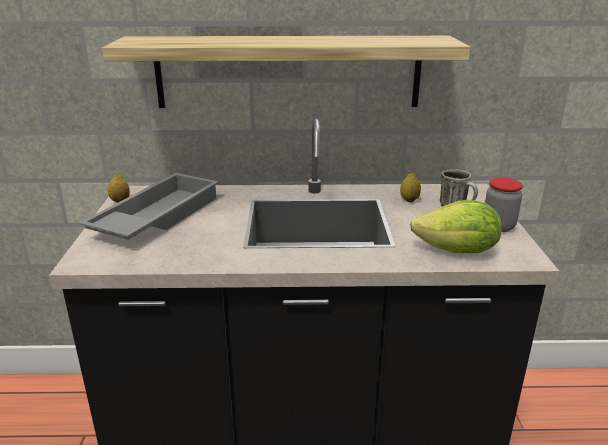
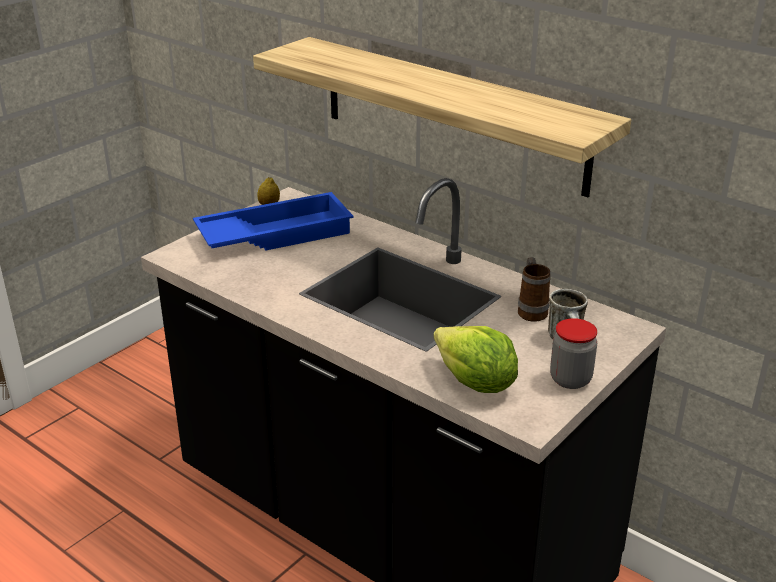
camera: 40 degrees right, 5 degrees up
grey tray [79,173,219,240] -> blue tray [193,192,354,251]
lemon [400,173,421,202] -> mug [518,257,551,322]

